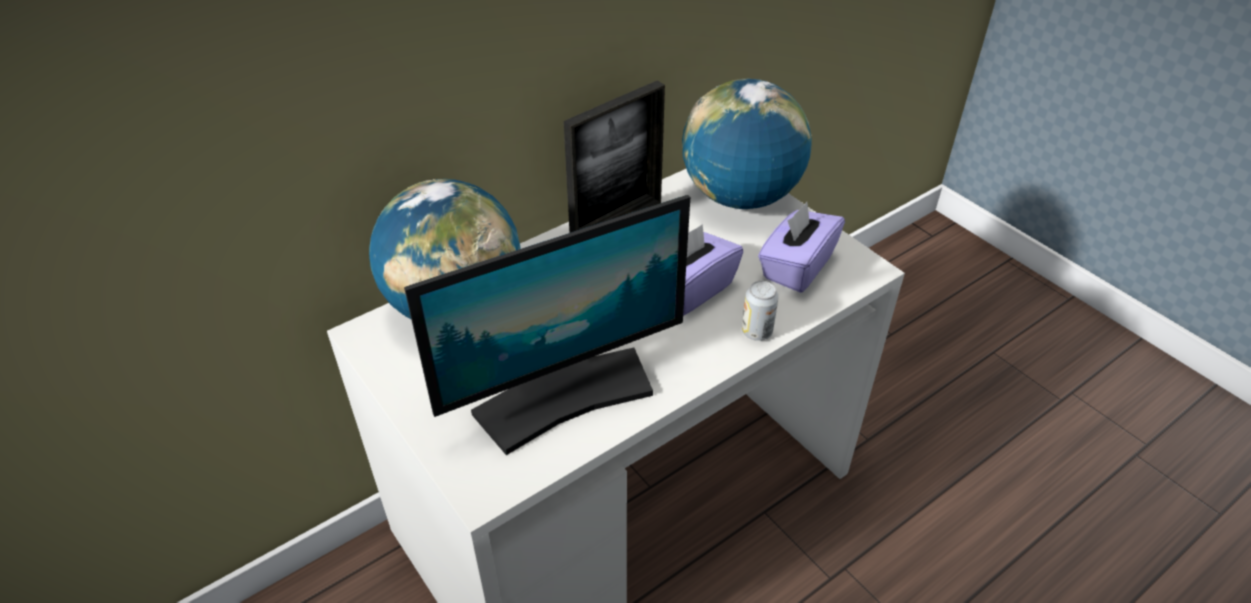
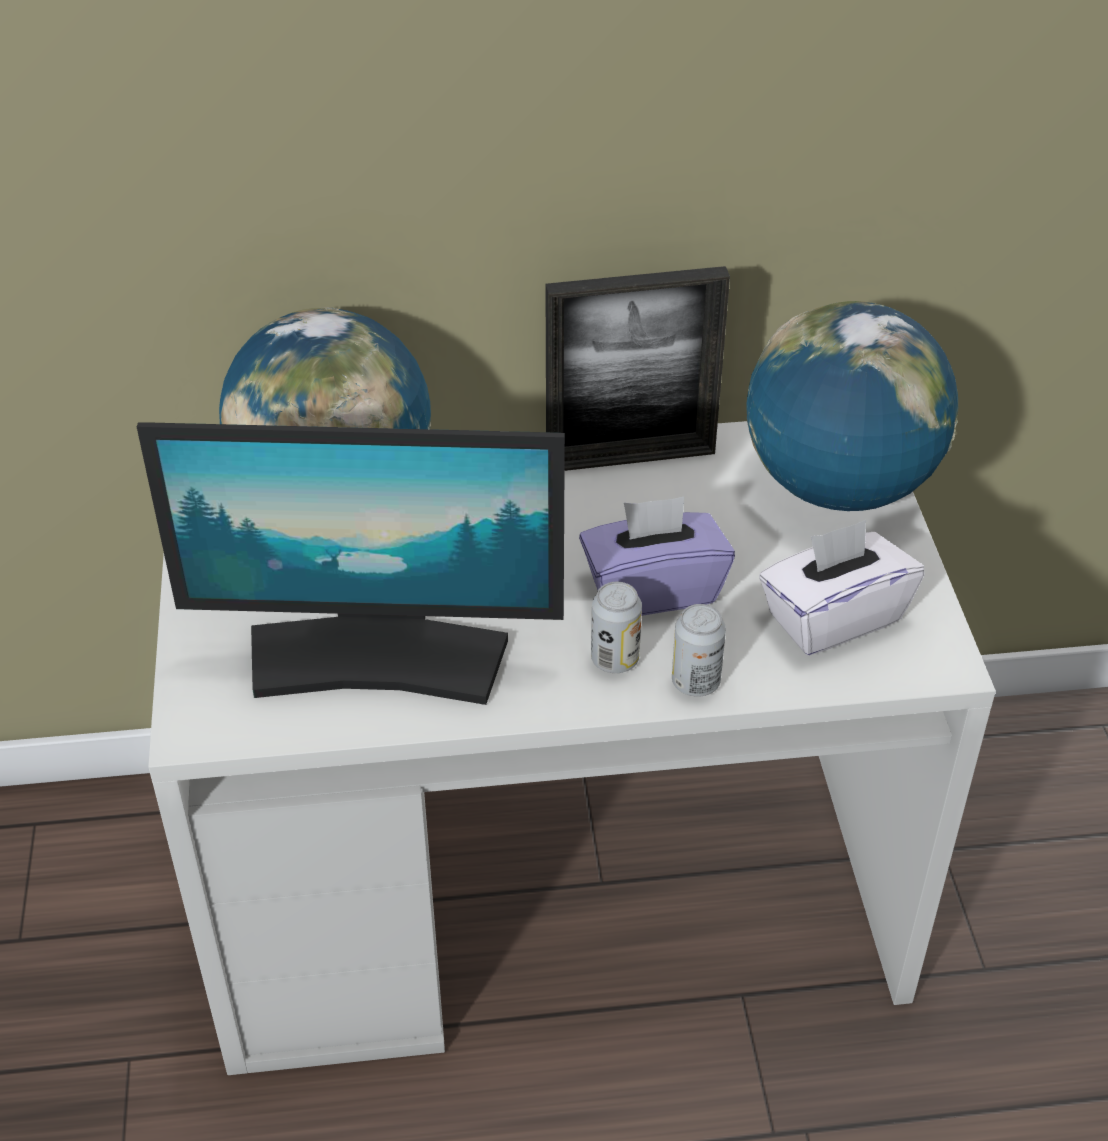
camera: 30 degrees right, 0 degrees up
purple tissue box [758,202,845,293] -> white tissue box [759,520,925,655]
none -> can [591,582,642,673]

